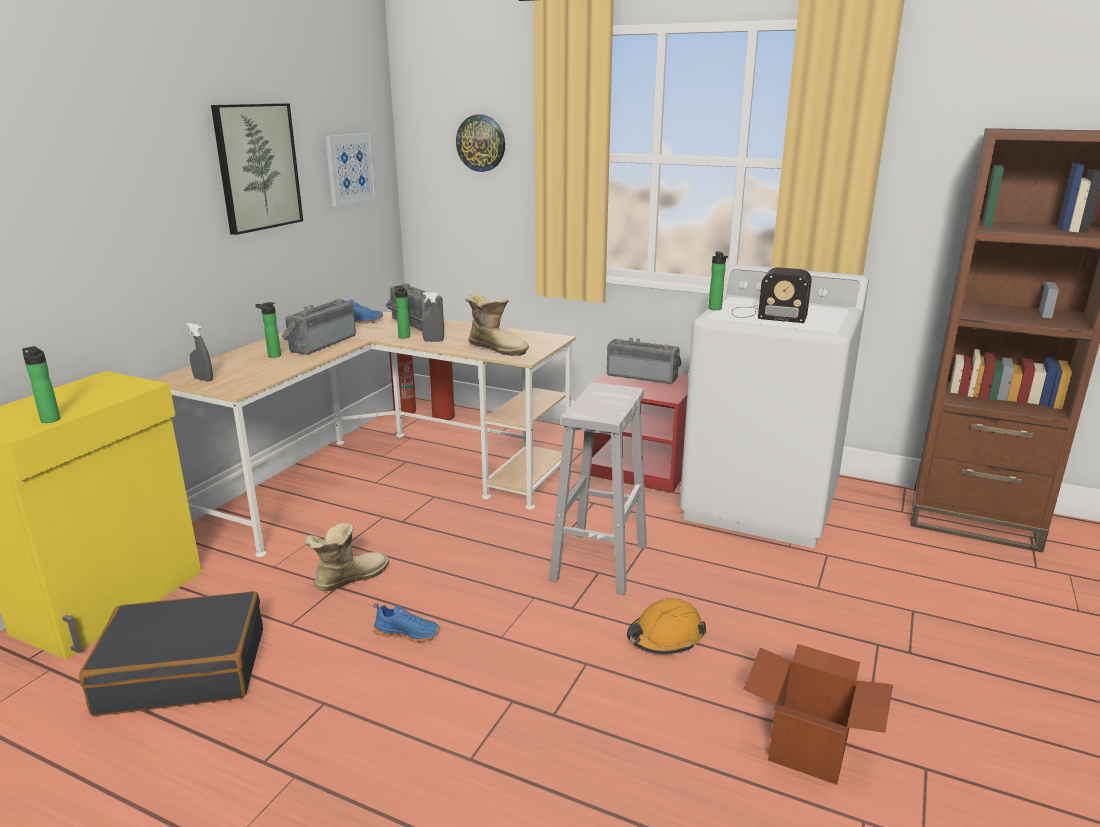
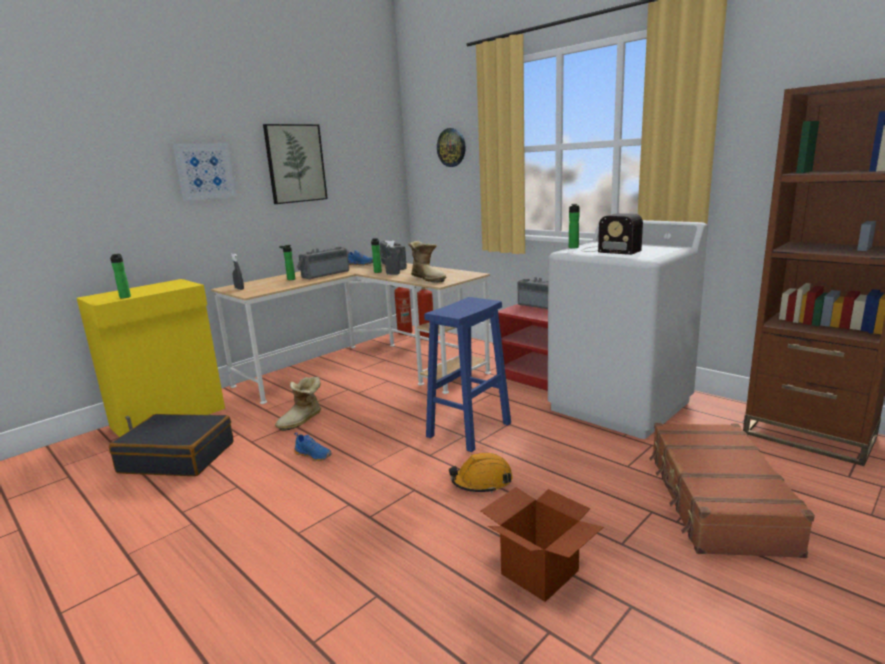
camera: 20 degrees right, 5 degrees down
boot [304,523,389,591] -> boot turned 150 degrees clockwise [275,377,321,431]
picture [325,133,377,207] -> picture moved to [173,143,236,201]
white stool [549,382,647,595] -> blue stool [424,297,511,452]
none -> brown suitcase [649,423,815,558]

